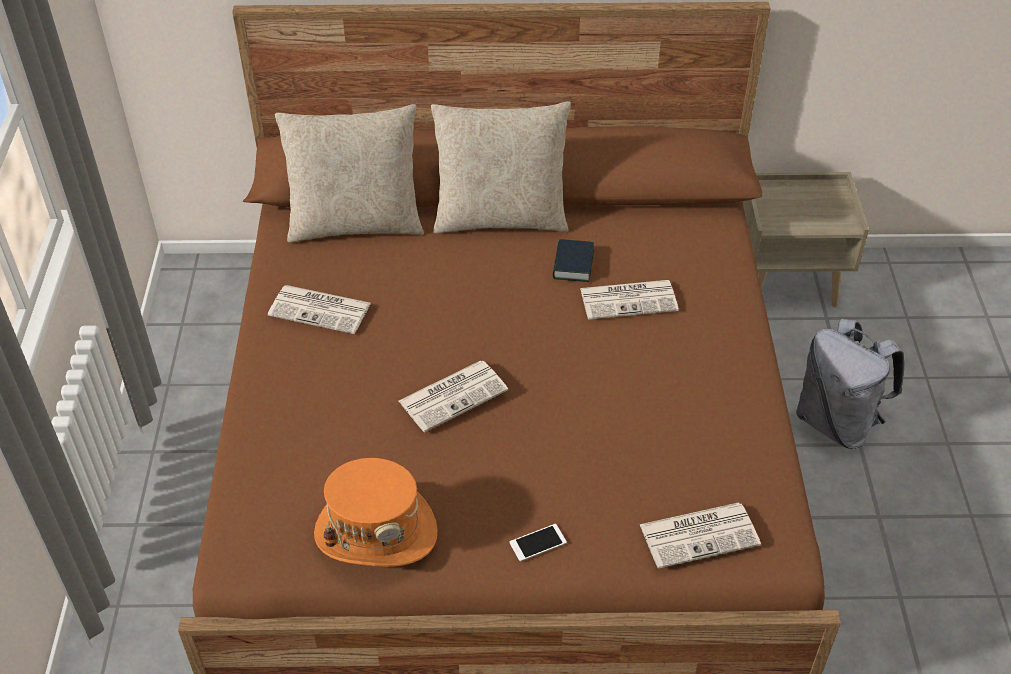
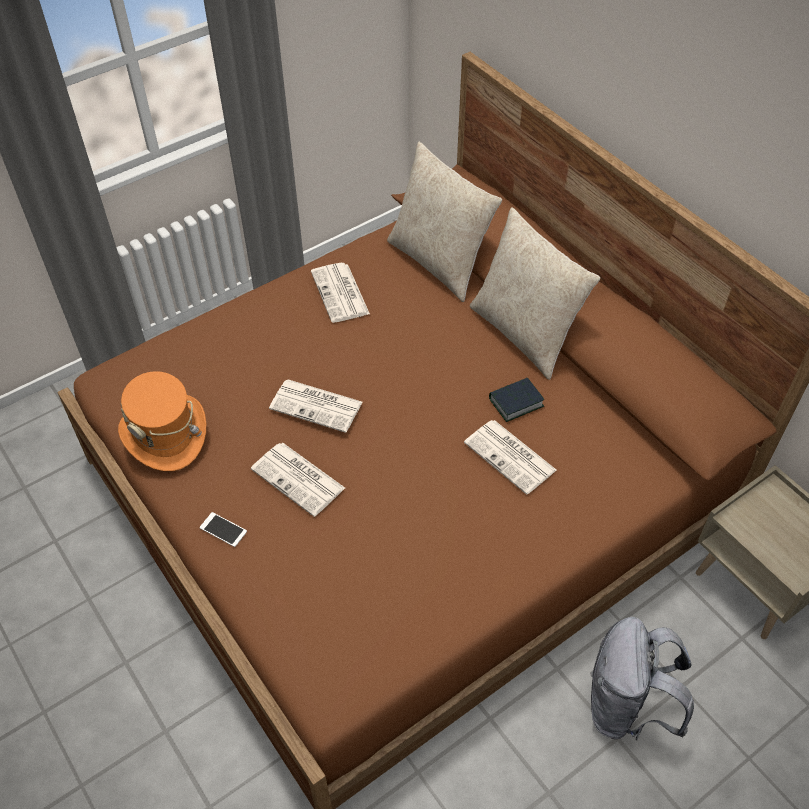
camera: 55 degrees right, 5 degrees up
newspaper [639,502,761,569] -> newspaper moved to [251,443,345,517]

